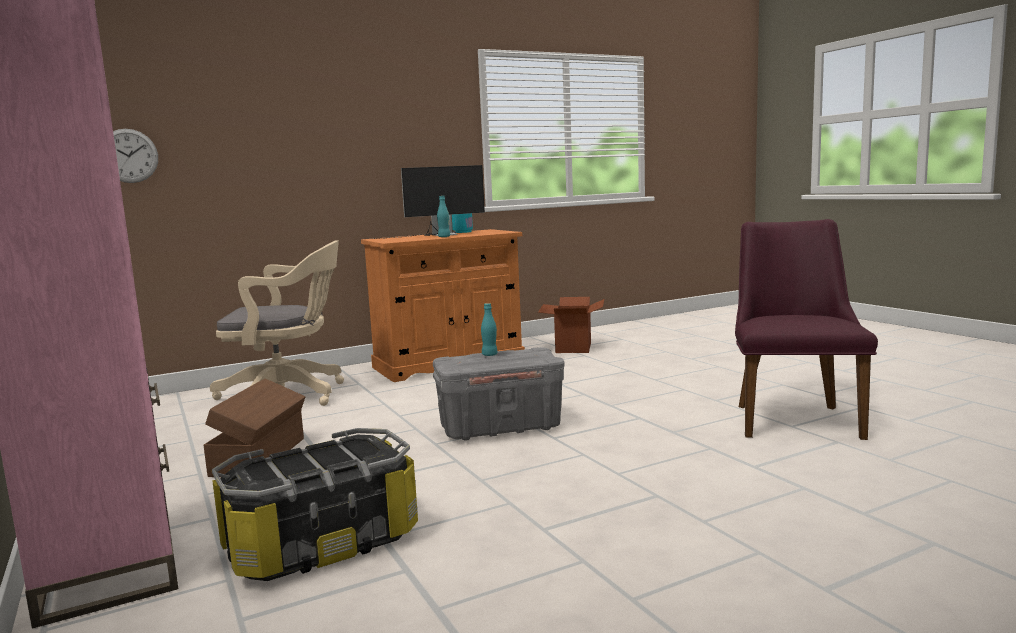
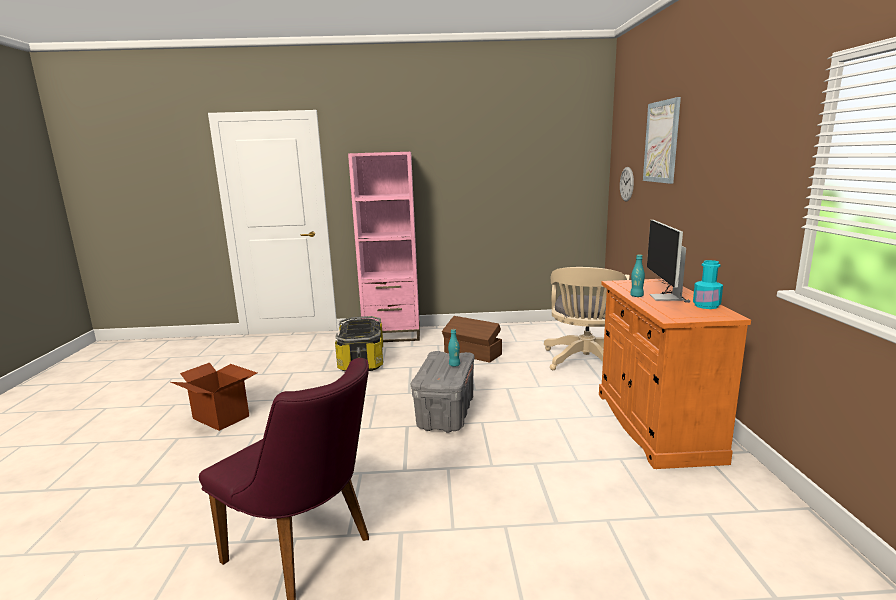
camera: 115 degrees right, 5 degrees up
cardboard box [538,297,604,353] -> cardboard box moved to [171,363,257,431]
none -> picture [643,97,681,184]

